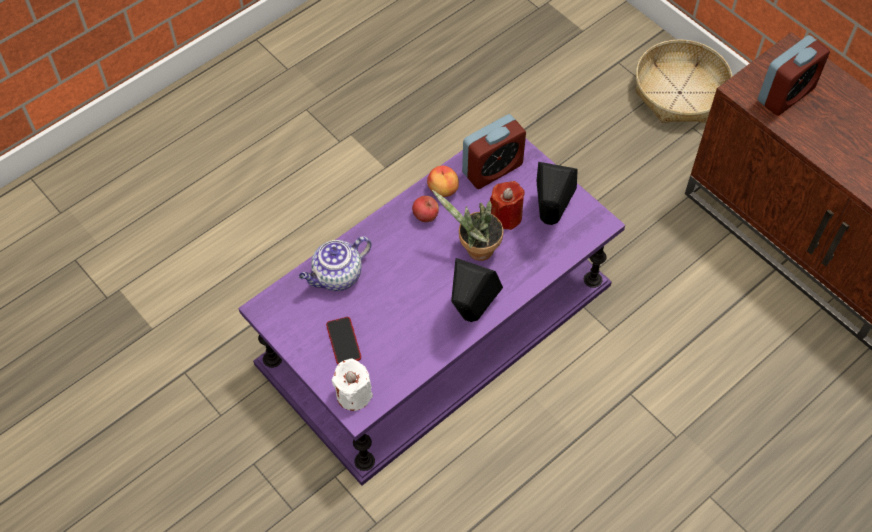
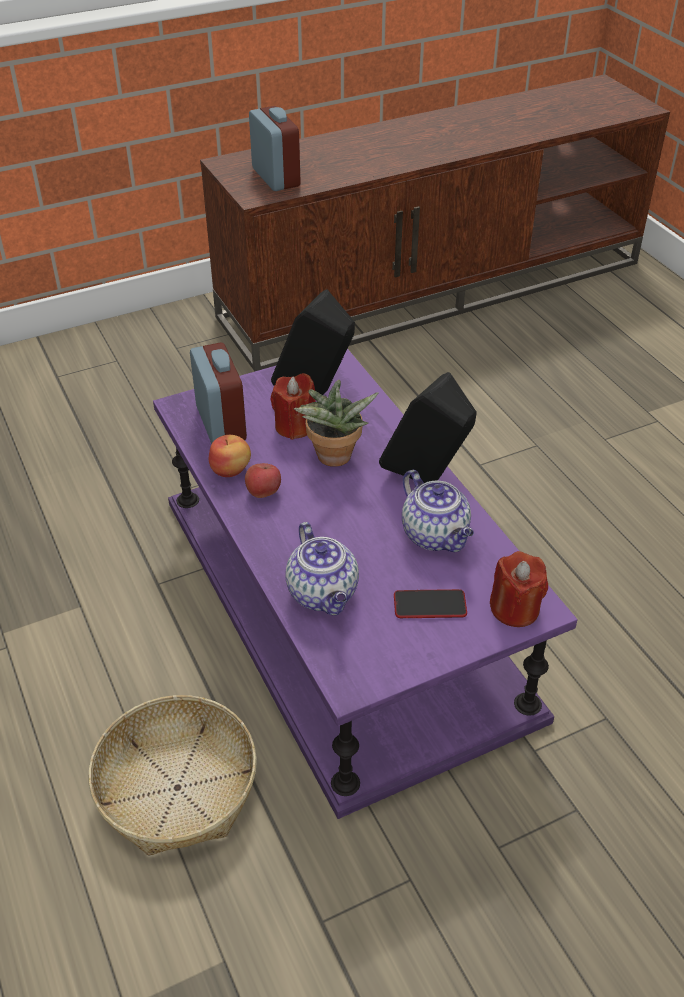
camera: 75 degrees left, 15 degrees down
white candle [332,358,373,411] -> red candle [490,551,548,627]
basket [635,39,732,123] -> basket moved to [88,695,257,856]
none -> teapot [402,470,474,552]

